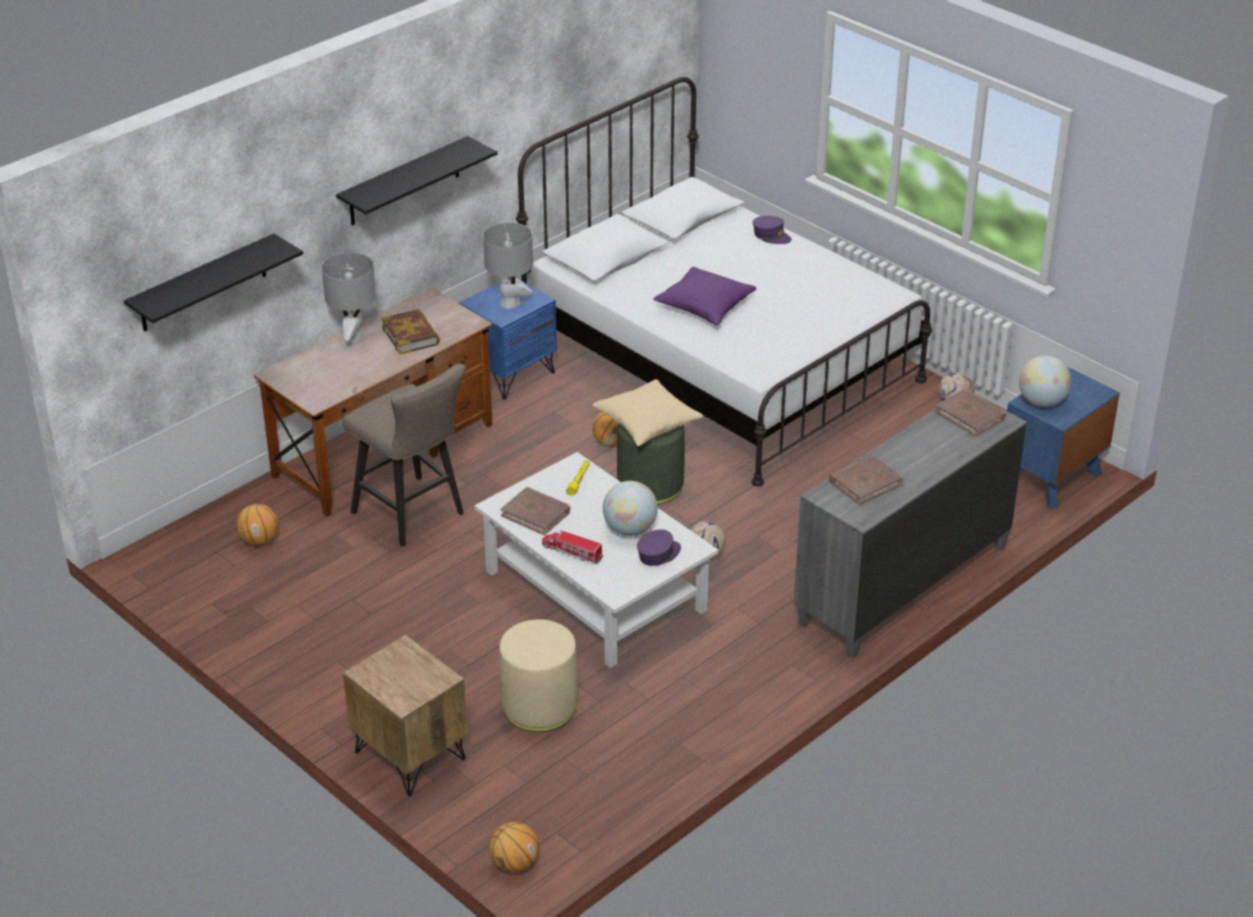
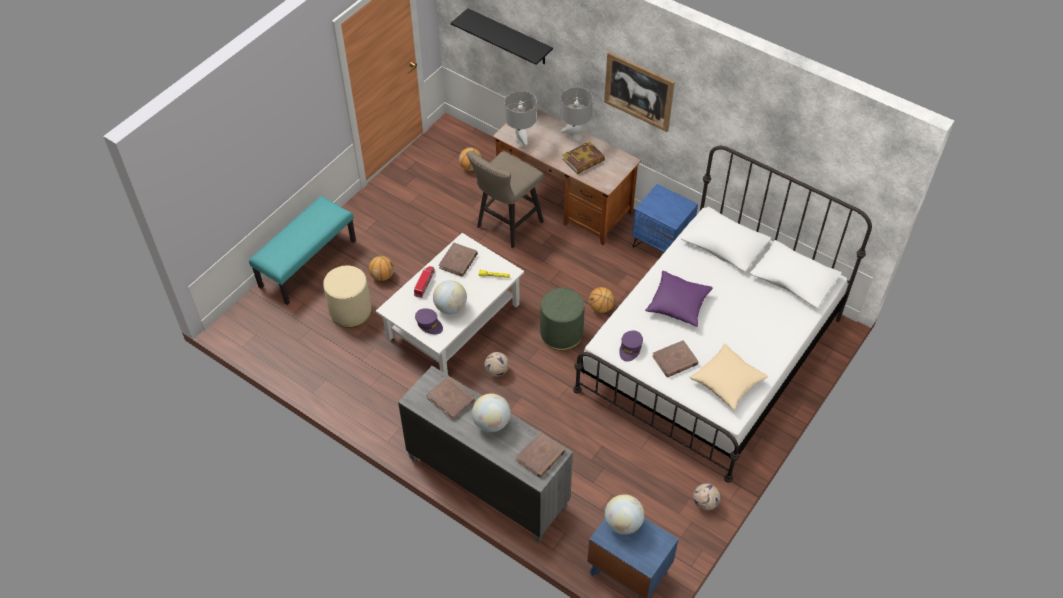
camera: 80 degrees right, 15 degrees up
black shelf [336,136,497,225] -> picture [604,52,675,132]
brown nightstand [343,635,468,796] -> turquoise bench [249,196,356,305]
grey table lamp [483,222,533,309] -> grey table lamp moved to [505,91,537,146]
basketball [489,822,539,873] -> basketball moved to [369,256,394,281]
beige pillow [592,379,703,446] -> beige pillow moved to [689,344,769,410]
purple cap [753,216,792,244] -> purple cap moved to [619,331,643,362]
none -> globe [472,393,511,432]
none -> brown book [652,340,698,377]

